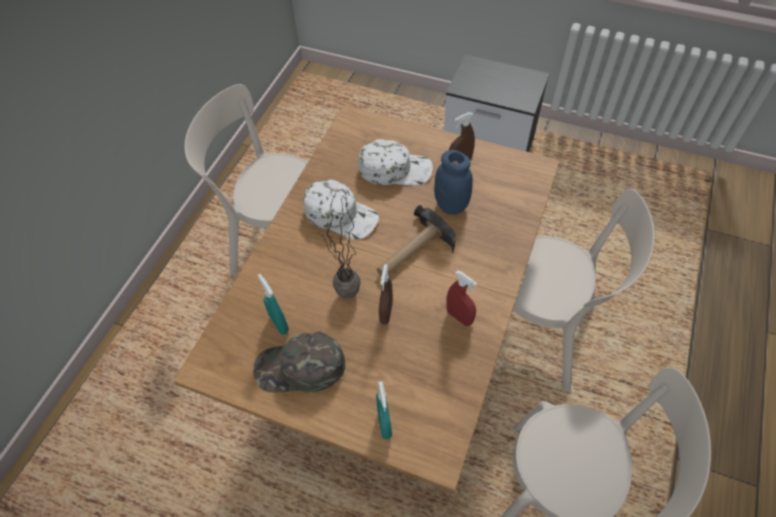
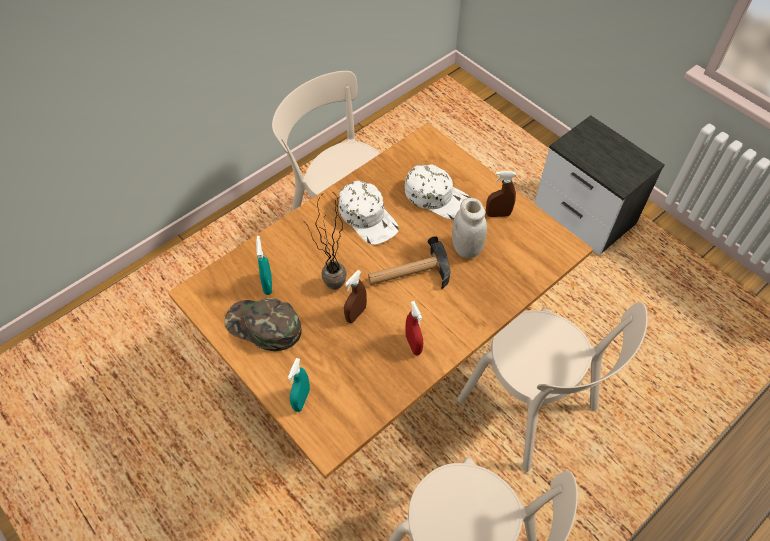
camera: 25 degrees right, 0 degrees up
blue jar [434,150,473,215] -> white jar [452,198,487,258]

